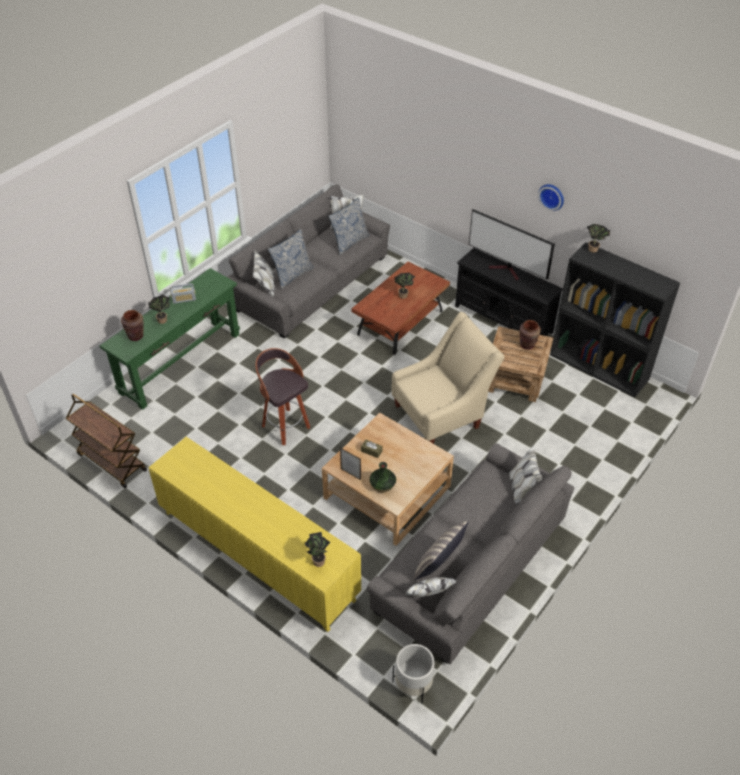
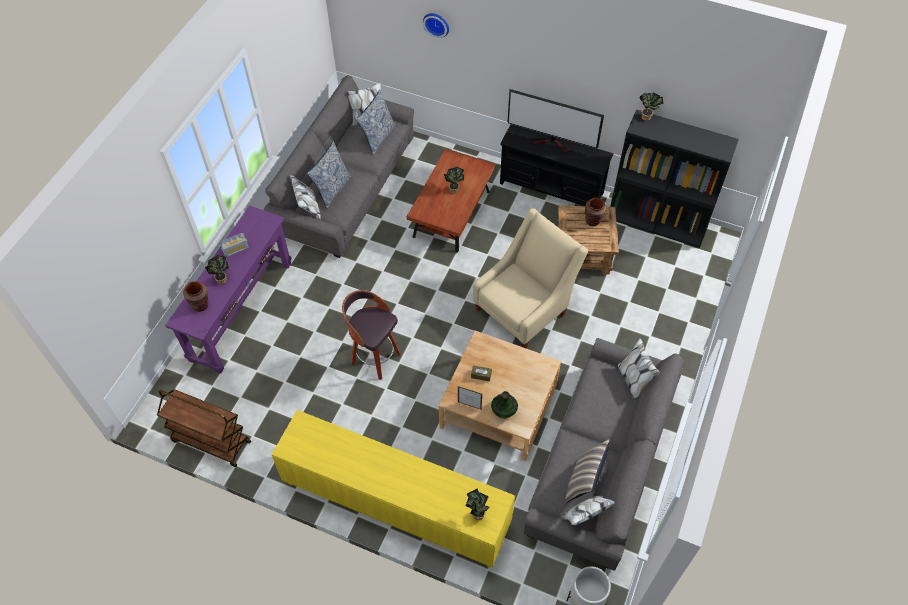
camera: 15 degrees left, 10 degrees up
green console table [100,268,240,410] -> purple console table [165,205,292,374]
wall clock [538,184,564,211] -> wall clock moved to [423,13,449,38]

